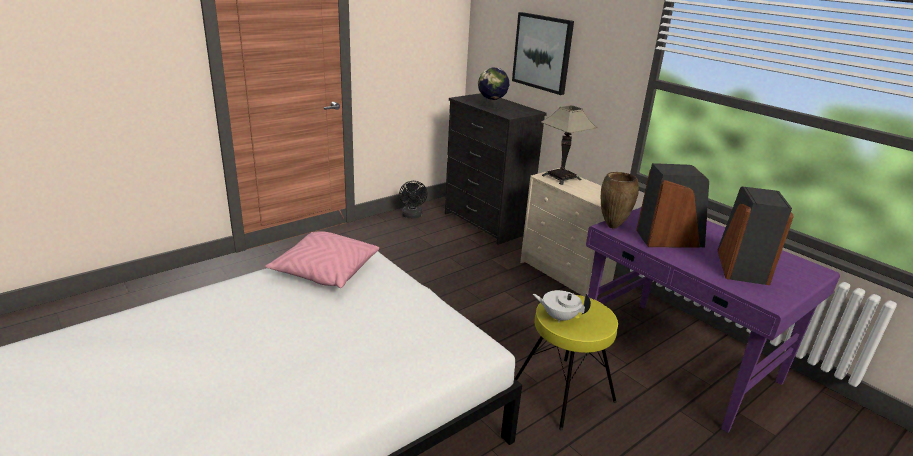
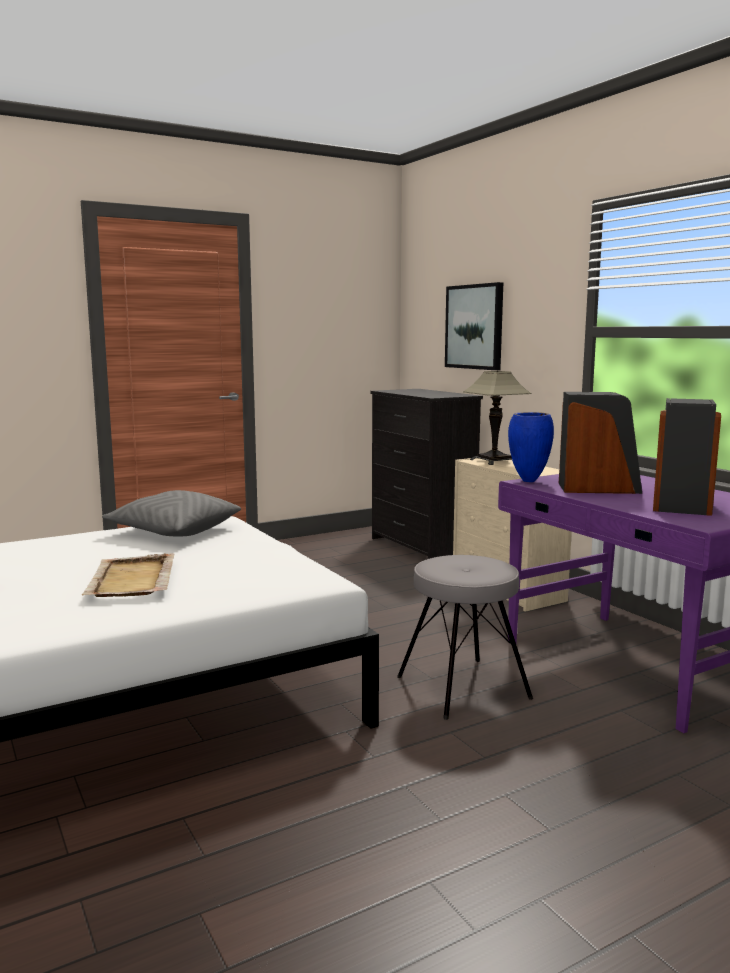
camera: 10 degrees right, 15 degrees down
pink pillow [265,231,379,288] -> grey pillow [102,490,241,536]
black fan [399,181,427,218] -> none
globe [478,67,509,109] -> none
yellow stool [515,295,618,430] -> grey stool [397,555,533,720]
white teapot [533,290,591,323] -> none
brown vase [601,172,639,229] -> blue vase [508,412,554,482]
none -> beige tray [82,553,175,597]

